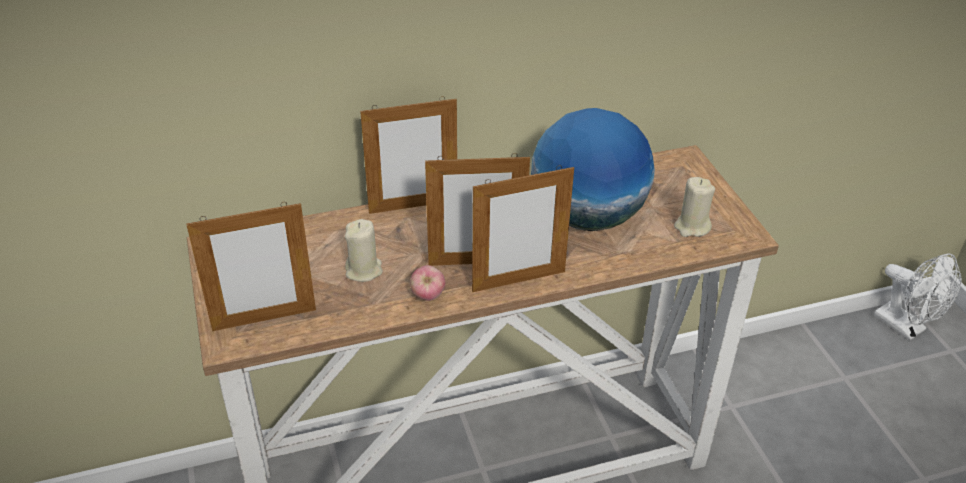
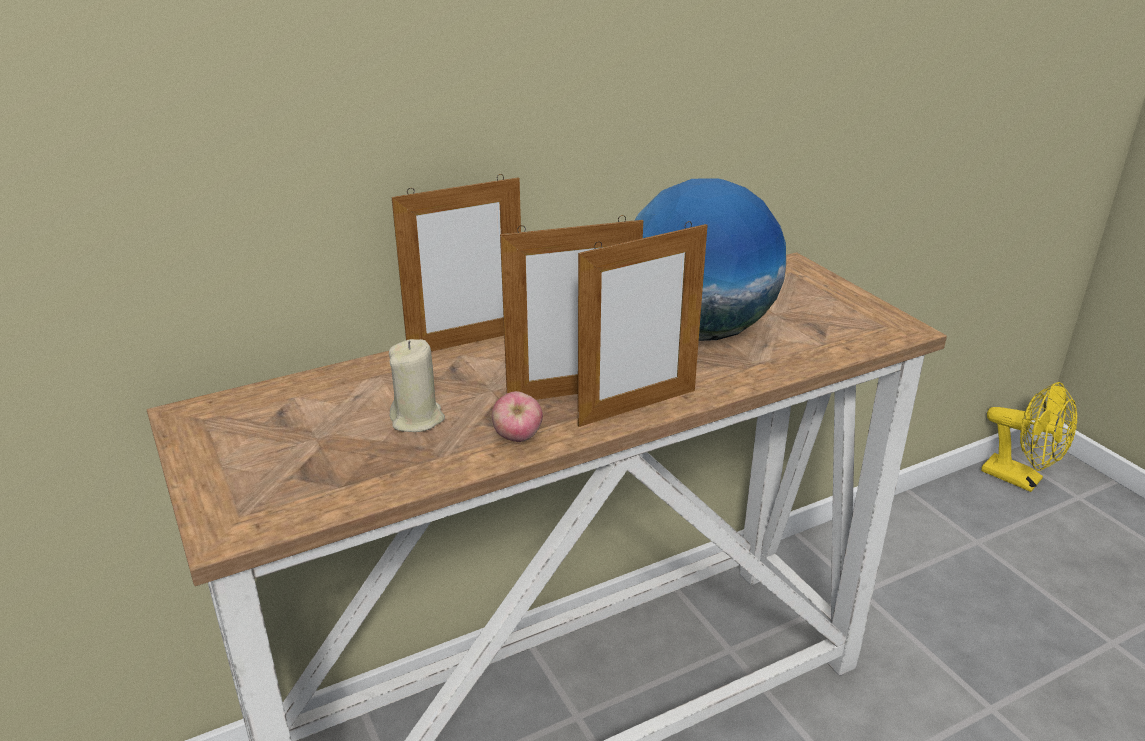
camera: 10 degrees left, 10 degrees down
picture frame [186,202,316,331] -> none
beige candle [674,177,715,237] -> none
white fan [874,254,962,340] -> yellow fan [981,382,1077,492]

